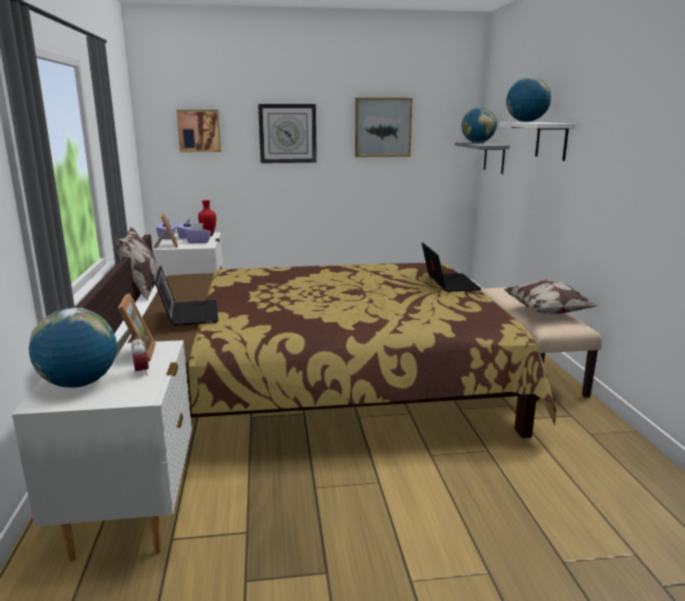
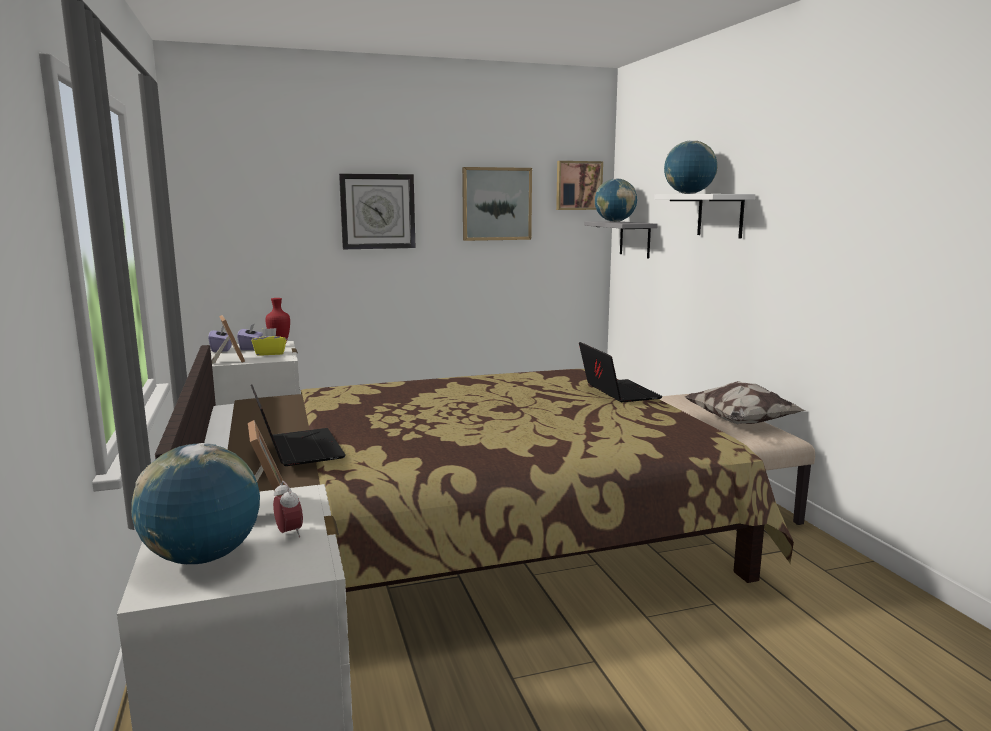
camera: 10 degrees left, 5 degrees down
pillow [114,226,159,301] -> none
picture [176,110,221,152] -> picture moved to [556,161,603,210]
purple tissue box [185,223,211,243] -> yellow tissue box [252,328,287,356]

